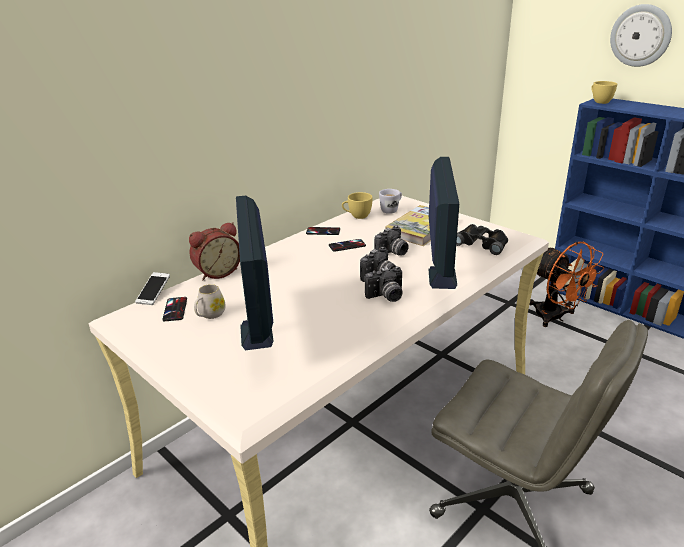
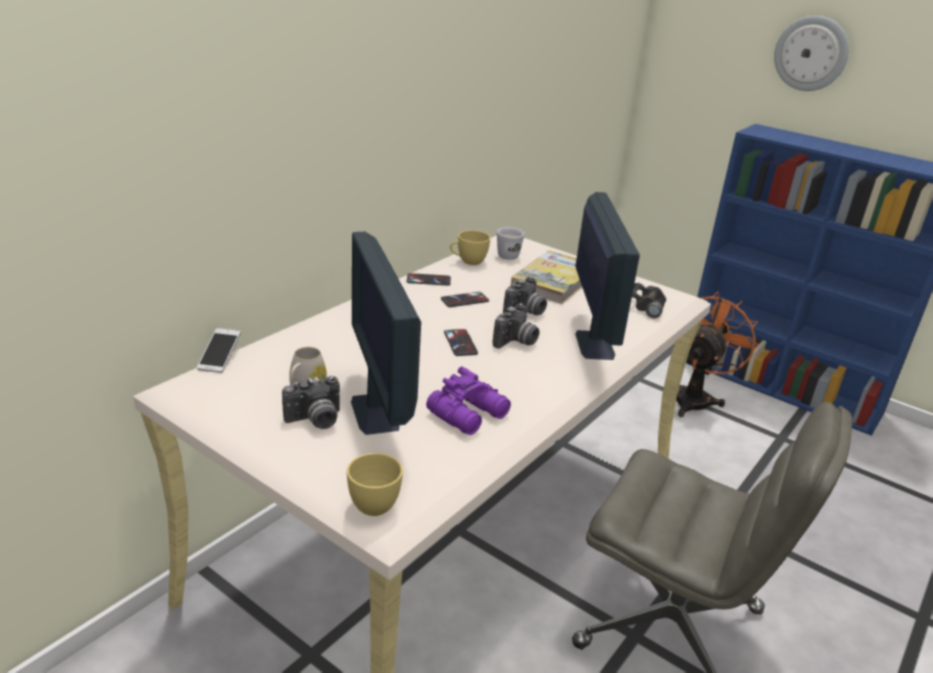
camera: 10 degrees left, 0 degrees up
phone [162,297,187,321] -> phone moved to [444,329,478,356]
alarm clock [189,222,240,280] -> none
camera [365,266,403,302] -> camera moved to [282,376,340,429]
orange fan [529,242,604,327] -> orange fan turned 105 degrees counterclockwise [676,292,758,417]
yellow cup [591,81,617,104] -> yellow cup moved to [347,453,403,516]
none -> purple binoculars [426,366,511,435]

